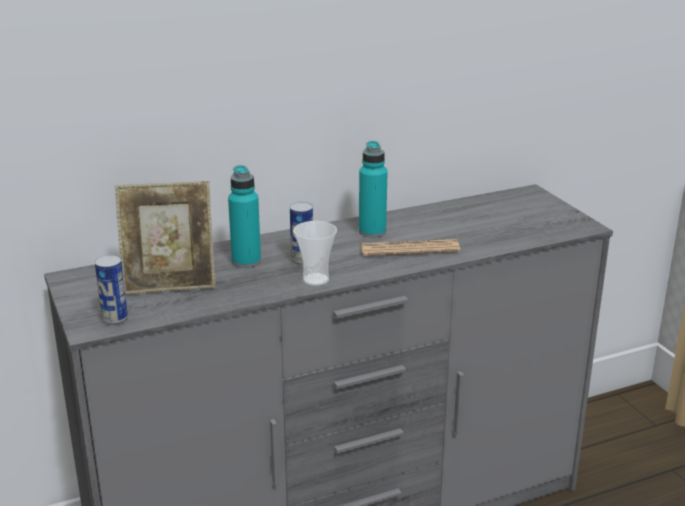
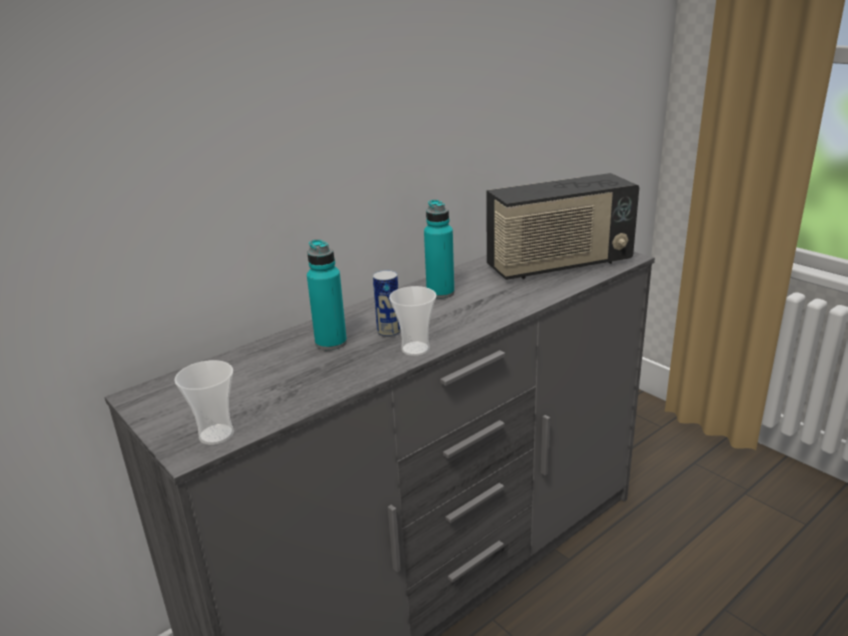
camera: 15 degrees left, 0 degrees up
can [95,255,128,325] -> cup [174,360,234,445]
picture frame [115,181,216,295] -> none
newspaper [361,239,460,256] -> none
none -> radio [486,173,639,280]

